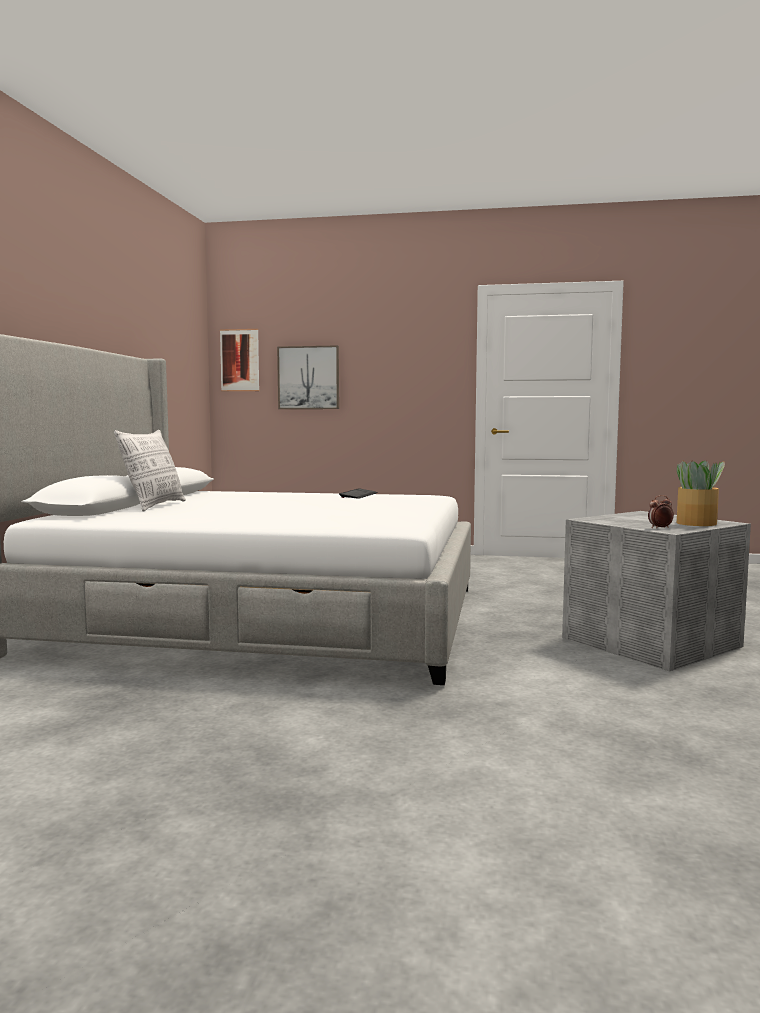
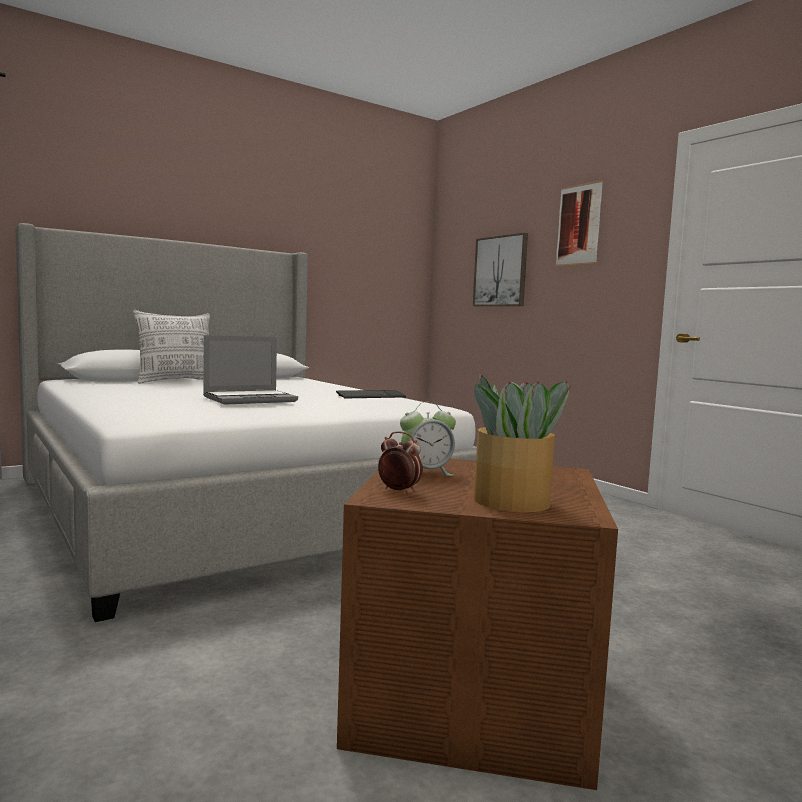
camera: 45 degrees right, 0 degrees up
picture [220,329,260,391] -> picture moved to [556,180,603,266]
grey storage box [562,511,751,672] -> brown storage box [337,459,618,790]
none -> laptop [203,335,298,405]
none -> alarm clock [400,402,456,476]

